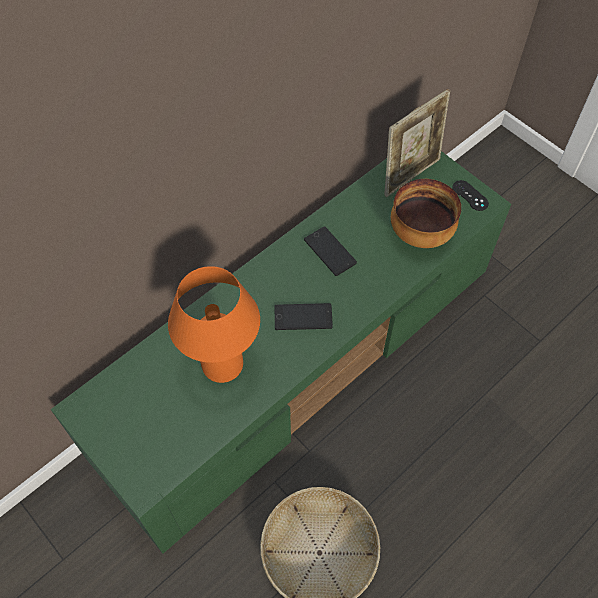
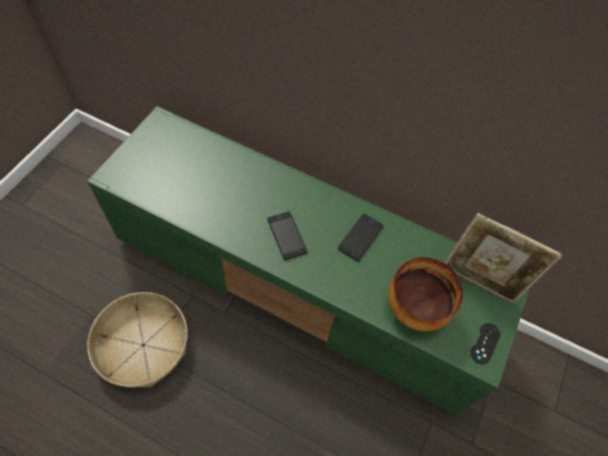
camera: 65 degrees right, 0 degrees up
orange table lamp [168,266,260,383] -> none

